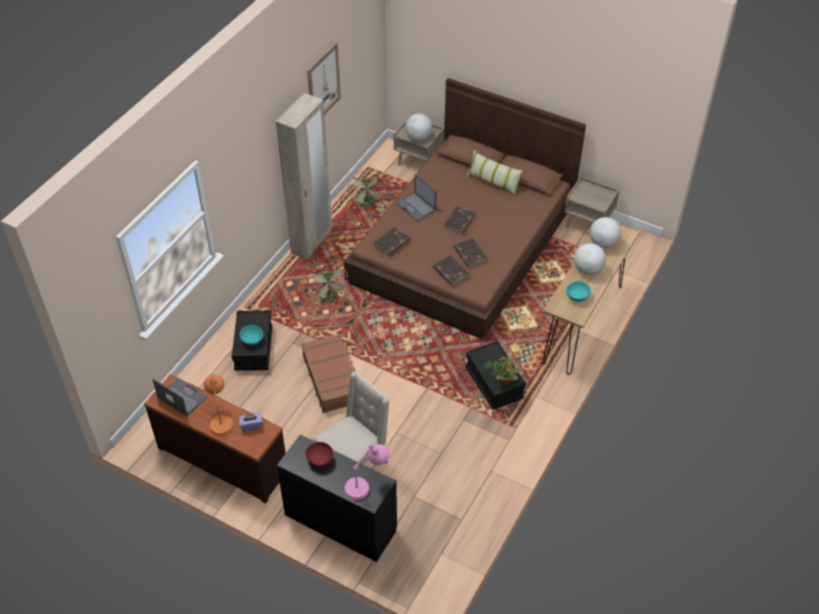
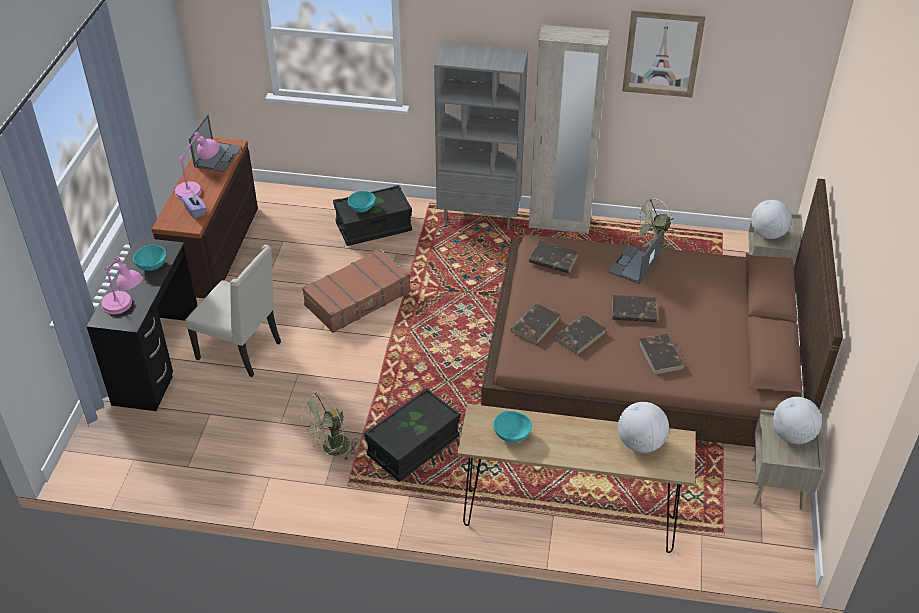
camera: 70 degrees right, 5 degrees down
orange table lamp [204,374,234,436] -> pink table lamp [175,132,219,200]
red bowl [305,442,333,467] -> turquoise bowl [133,245,166,271]
beige fan [308,263,349,304] -> beige fan moved to [301,393,359,460]
pillow [466,150,524,196] -> none
potted plant [494,357,521,385] -> none
globe [574,243,606,275] -> globe moved to [773,397,822,444]
none -> grey bookcase [434,43,528,230]
none -> brown book [639,334,685,375]

